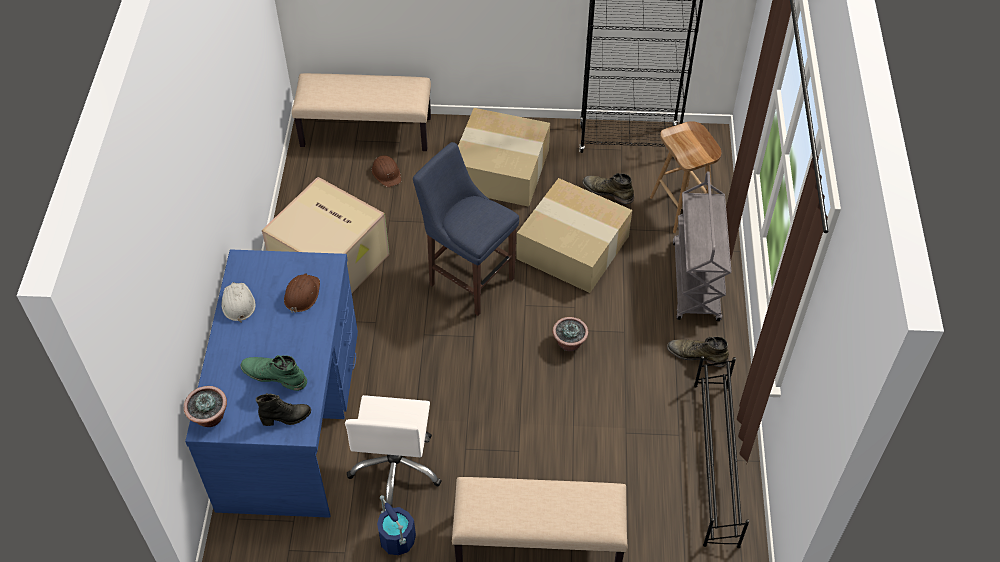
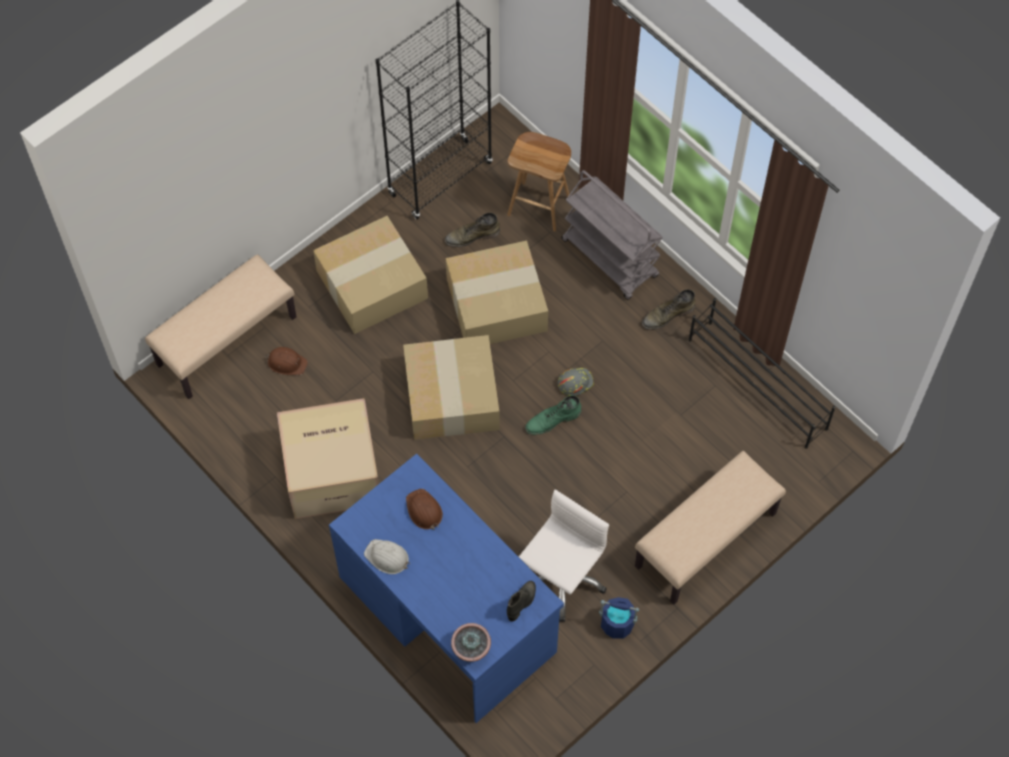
camera: 45 degrees left, 10 degrees up
green boot [241,355,307,391] -> green boot moved to [525,395,581,435]
white office chair [345,395,442,508] -> white office chair turned 105 degrees counterclockwise [519,490,609,622]
blue stool [413,142,519,316] -> cardboard box [403,335,500,440]
potted plant [553,317,588,351] -> grey hard hat [558,368,594,396]

